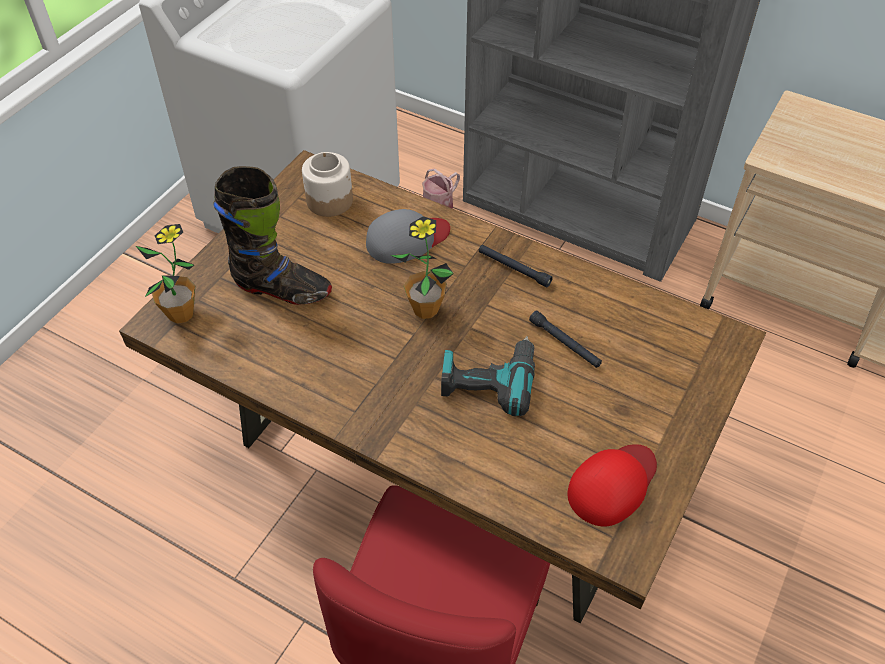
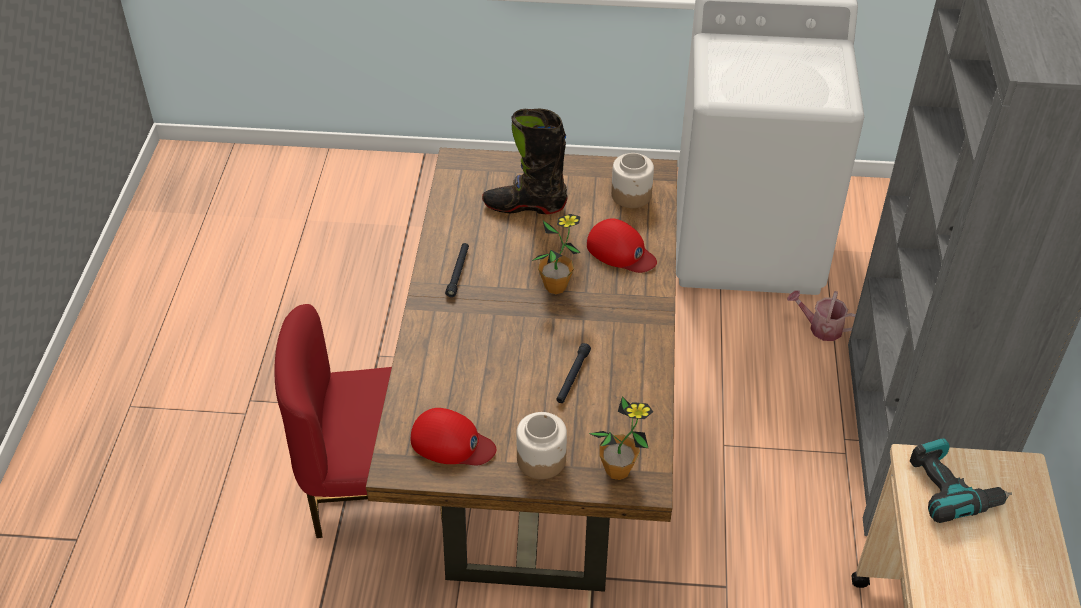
camera: 65 degrees right, 5 degrees down
potted plant [136,224,195,324] -> potted plant moved to [589,397,653,480]
black boot [213,166,332,305] -> black boot turned 105 degrees clockwise [482,109,568,214]
grey cap [366,209,450,264] -> red cap [587,219,657,273]
power drill [441,336,535,416] -> power drill moved to [910,438,1012,523]
black flashlight [479,245,553,287] -> black flashlight moved to [445,243,469,297]
none -> jar [516,412,567,479]

